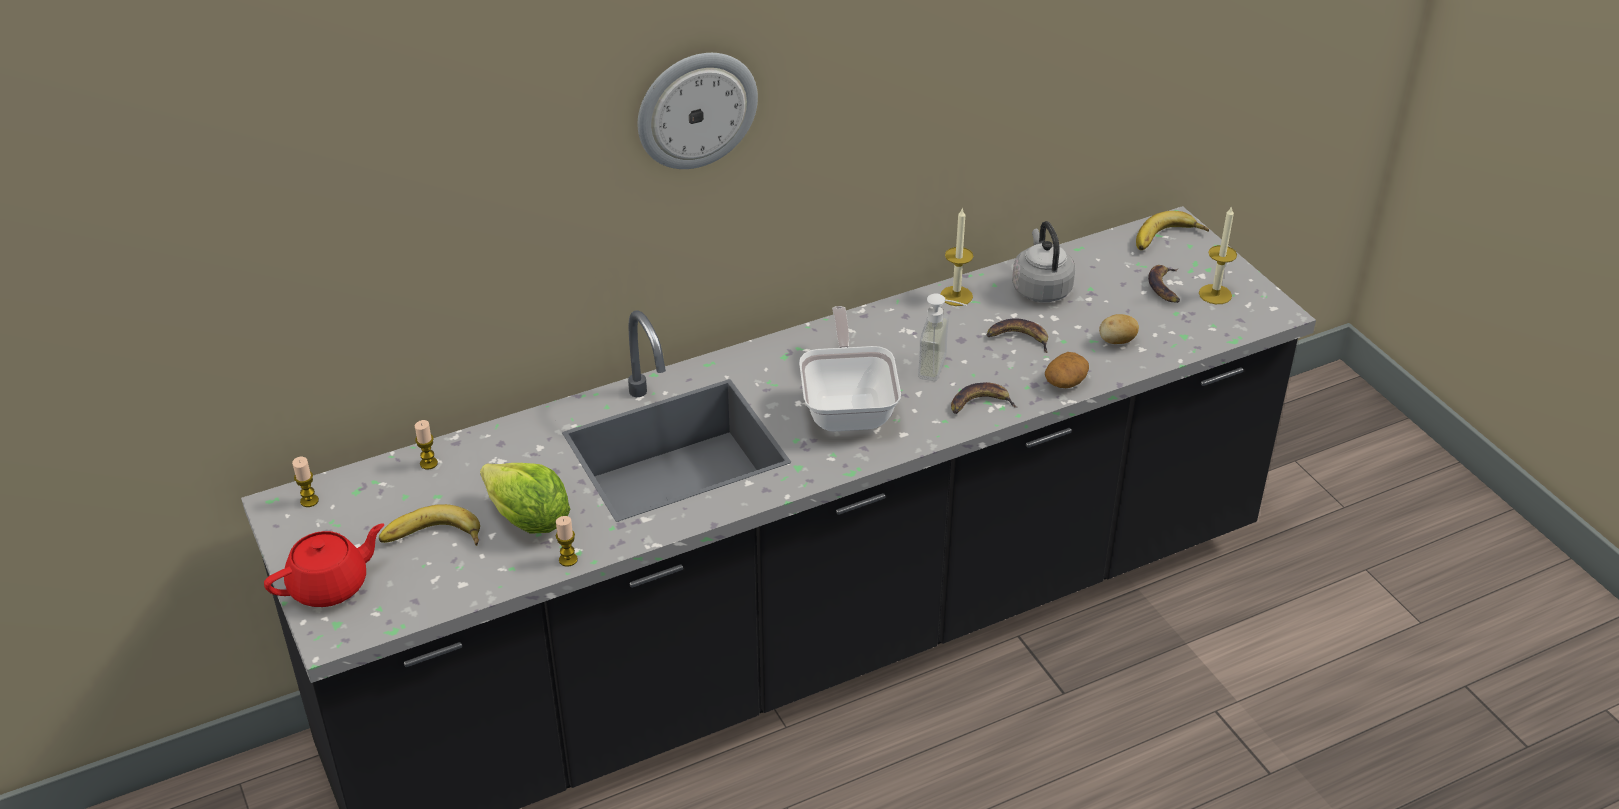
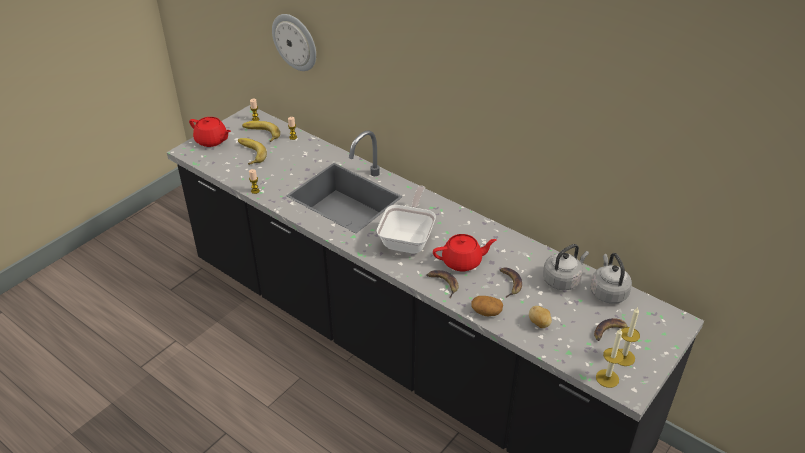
camera: 65 degrees right, 0 degrees up
lettuce [480,463,570,534] -> none
wall clock [638,53,758,169] -> wall clock moved to [272,14,316,71]
frying pan [799,306,901,432] -> frying pan turned 45 degrees counterclockwise [377,185,436,254]
soap dispenser [918,294,967,381] -> red teapot [433,234,497,271]
candle [941,209,973,306] -> candle moved to [596,329,624,388]
banana [1136,211,1209,250] -> banana moved to [242,121,280,142]
none -> grey kettle [591,253,632,304]

